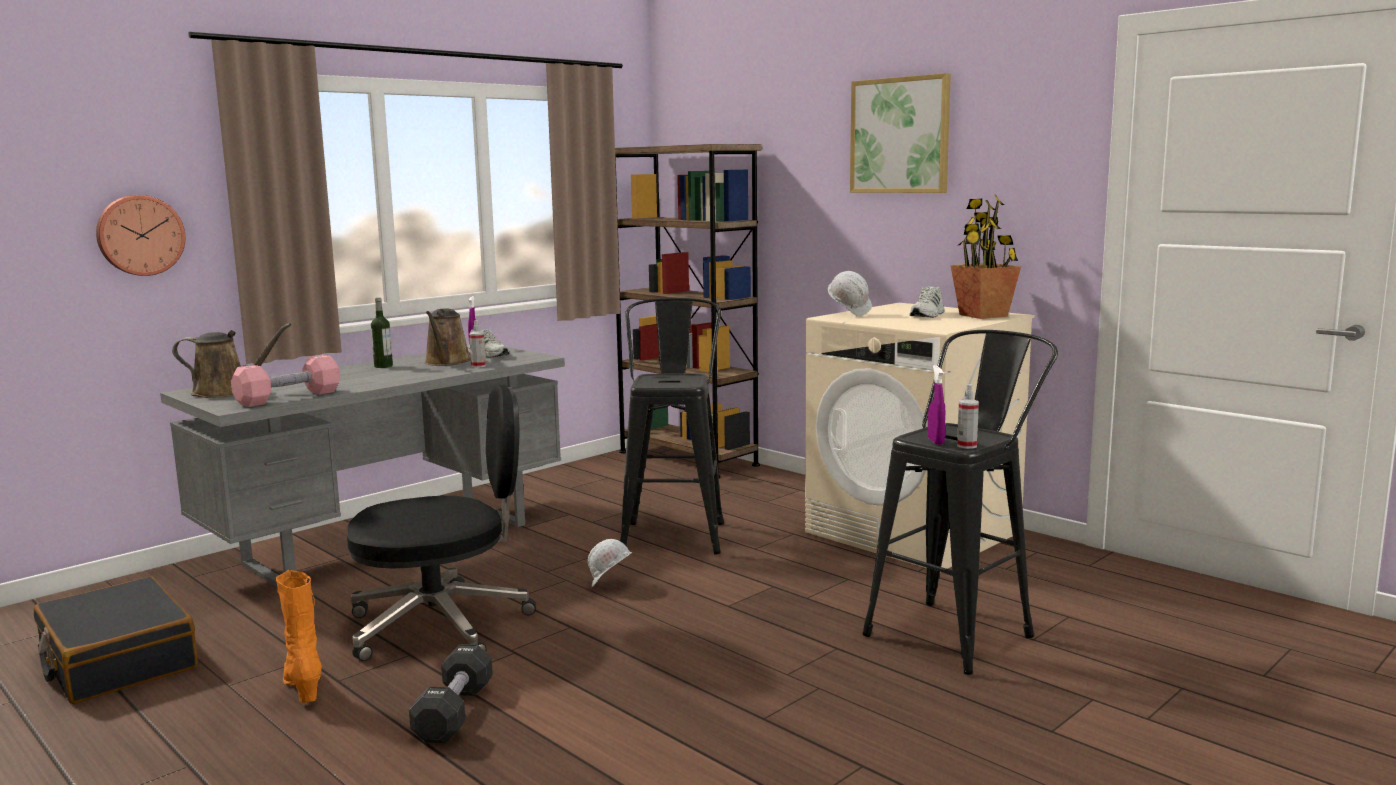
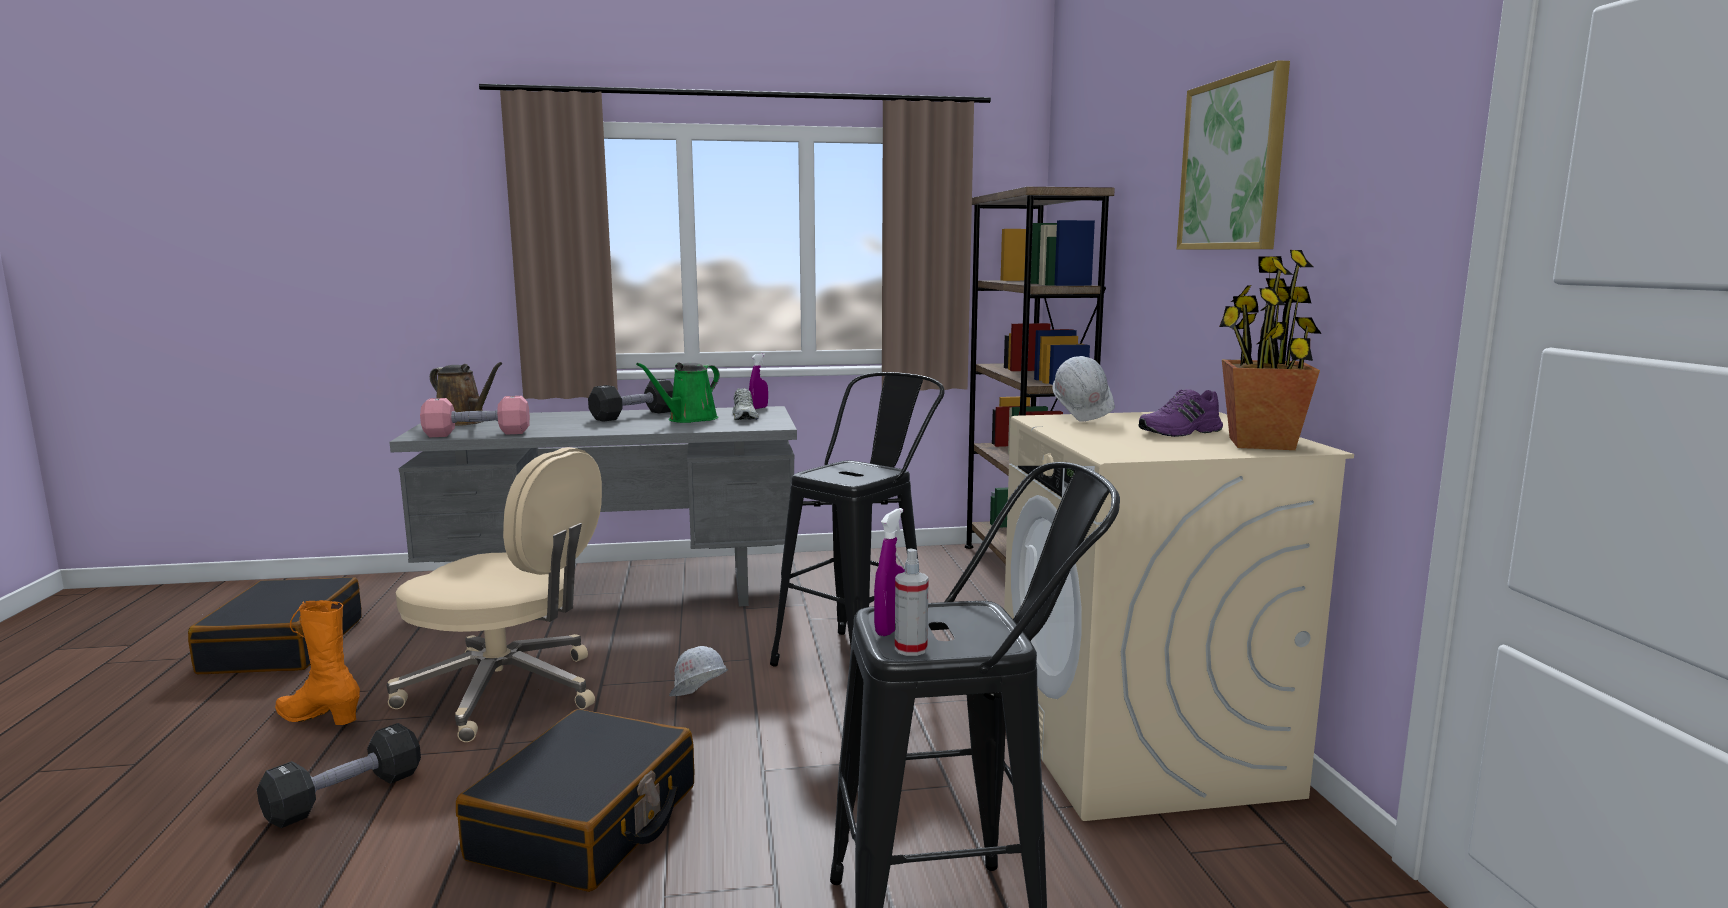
camera: 35 degrees right, 0 degrees up
wall clock [96,195,185,276] -> none
orange boot [276,570,322,703] -> orange boot turned 75 degrees counterclockwise [275,600,360,725]
black office chair [347,384,536,661] -> beige office chair [387,447,602,742]
bottle [371,298,393,368] -> black dumbbell [588,379,673,422]
brown watering can [424,308,471,366] -> green watering can [636,362,720,423]
spray bottle [469,320,486,368] -> none
white shoe [910,286,945,318] -> purple shoe [1138,389,1223,437]
none -> black suitcase [456,709,694,892]

